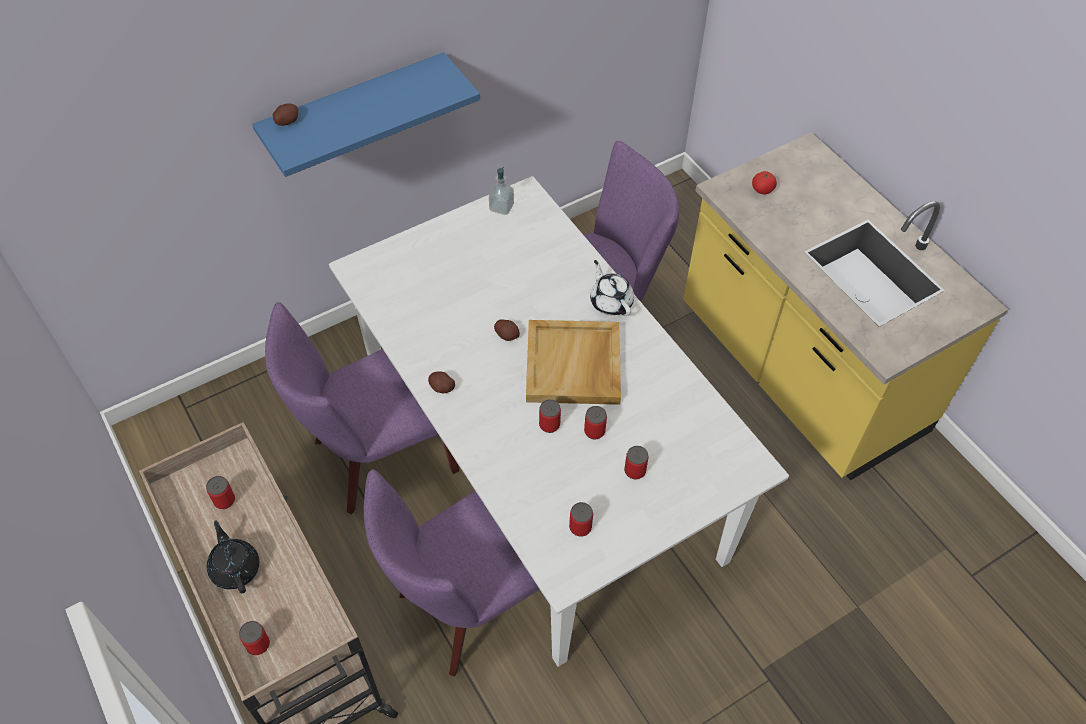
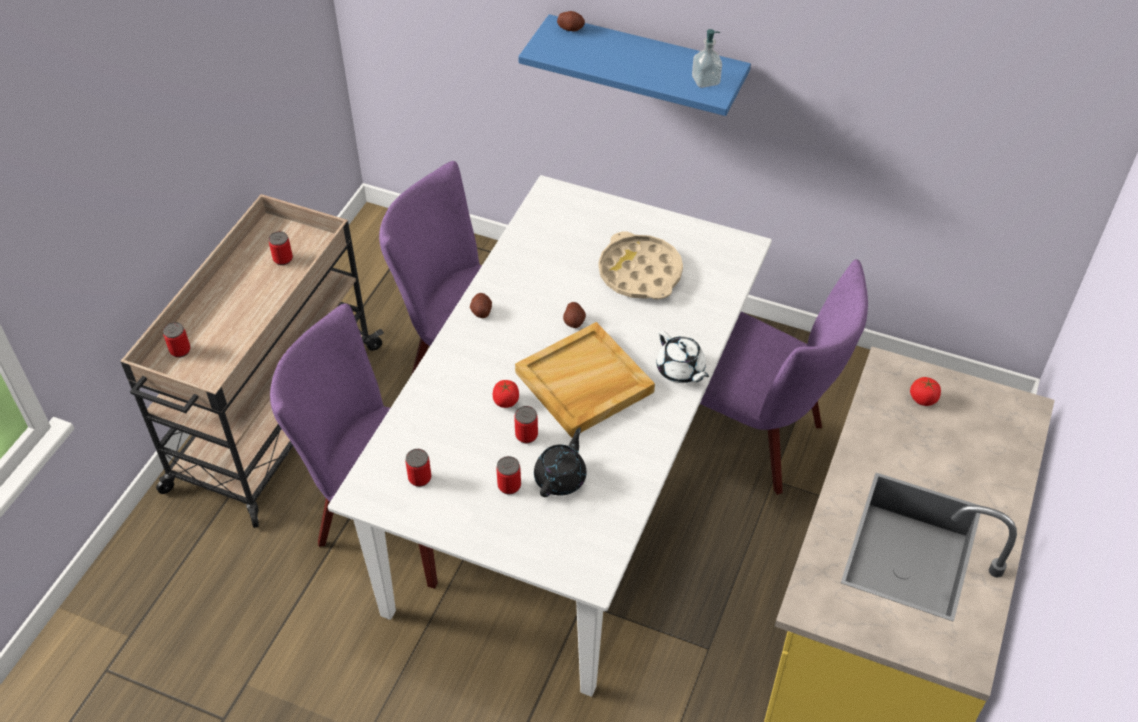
camera: 55 degrees right, 5 degrees down
black teapot [207,520,259,594] -> black teapot moved to [534,427,587,497]
soap dispenser [489,166,514,215] -> soap dispenser moved to [692,29,722,88]
can [539,399,561,433] -> tomato [493,380,519,408]
white teapot [590,260,634,316] -> white teapot turned 120 degrees clockwise [656,330,709,383]
none -> beige tray [599,231,683,300]

